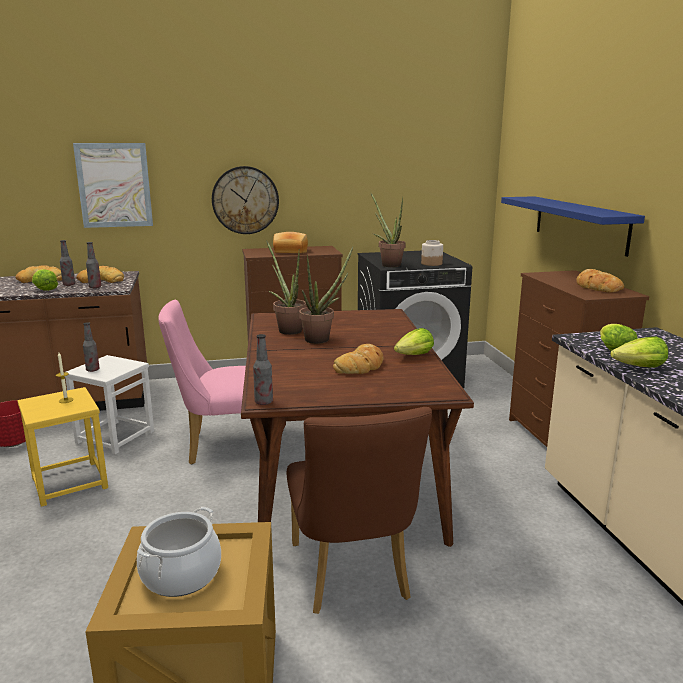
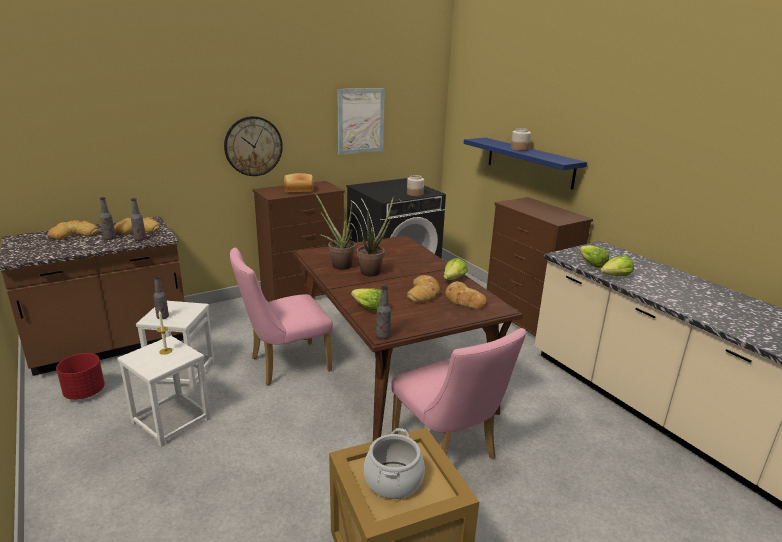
camera: 20 degrees left, 5 degrees up
yellow stool [17,387,108,507] -> white stool [117,336,211,447]
lettuce [32,269,58,291] -> lettuce moved to [351,288,381,312]
picture [73,143,153,228] -> picture moved to [337,88,385,155]
brown chair [286,407,432,614] -> pink chair [391,328,526,459]
potted plant [370,192,406,267] -> none
bread [576,269,624,293] -> bread moved to [445,281,487,309]
none -> jar [511,128,531,151]

